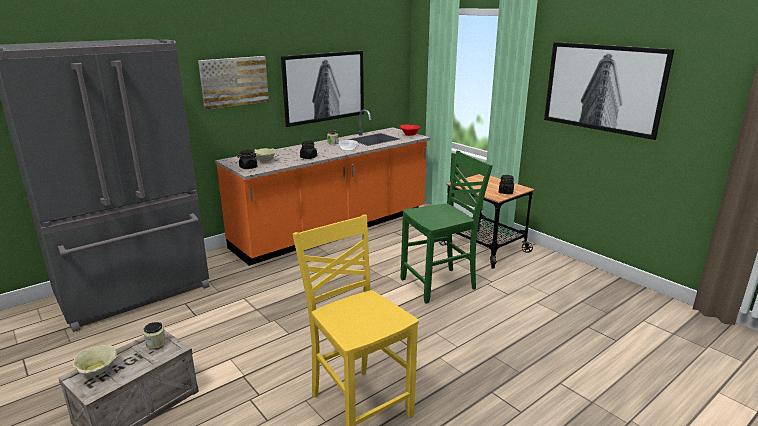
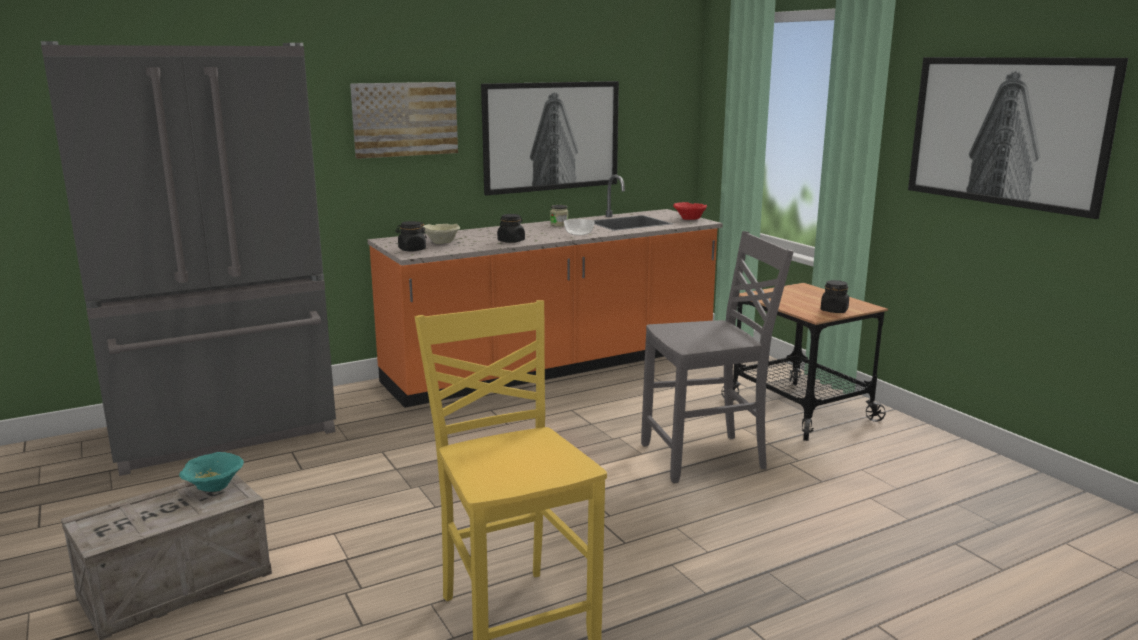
camera: 10 degrees right, 5 degrees down
beige bowl [72,345,117,376] -> none
jar [144,322,166,349] -> turquoise bowl [179,452,244,492]
green chair [401,151,493,304] -> grey chair [641,231,794,483]

